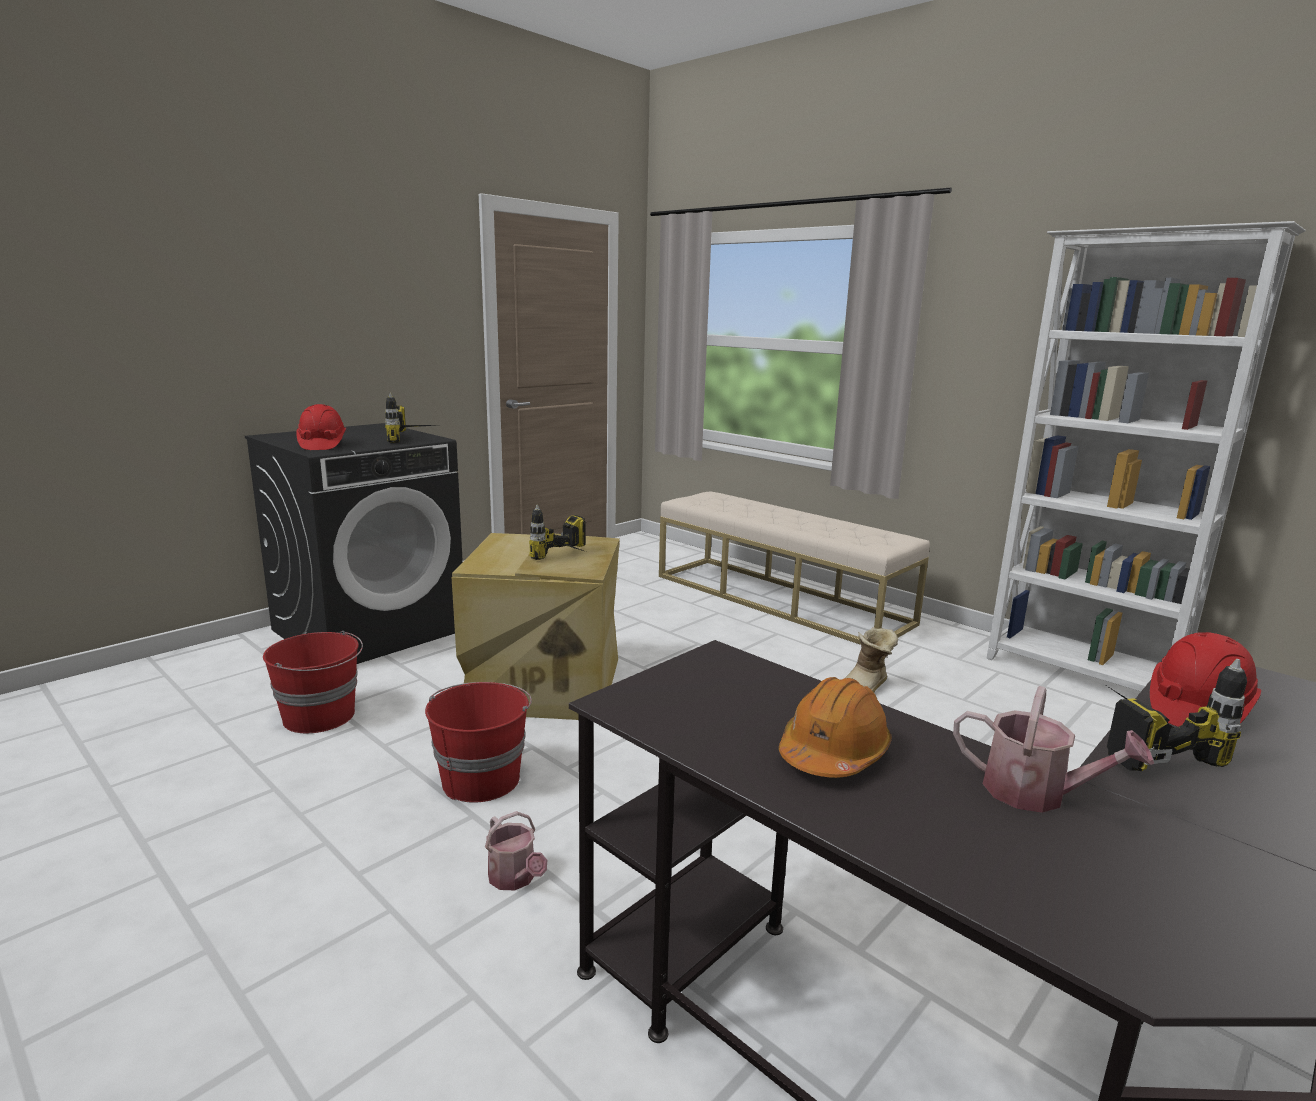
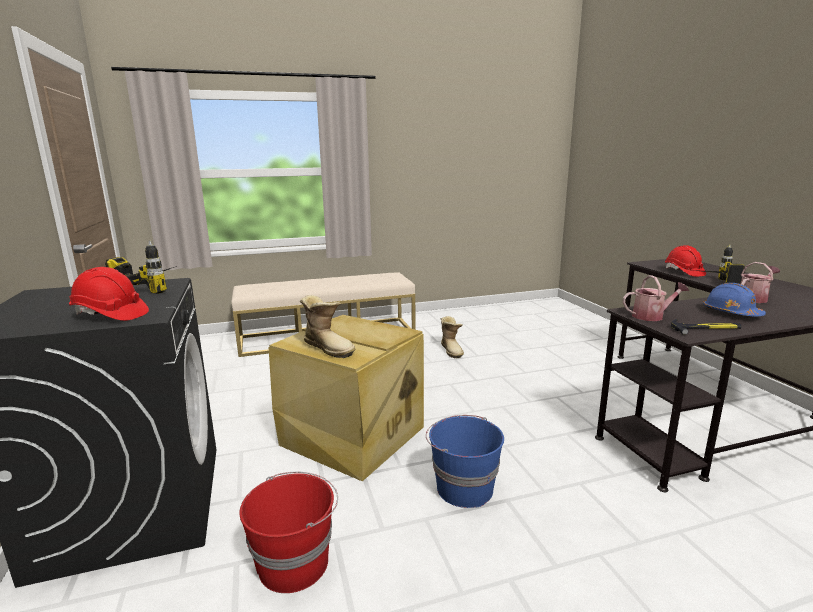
camera: 60 degrees left, 0 degrees up
red bucket [425,682,532,802] -> blue bucket [426,415,504,508]
watering can [485,811,547,890] -> watering can moved to [623,275,689,321]
power drill [529,505,586,560] -> none
orange hard hat [779,677,892,778] -> blue hard hat [703,283,766,316]
white bookcase [987,221,1306,692] -> none
none -> boot [300,295,355,358]
none -> hammer [671,319,741,335]

